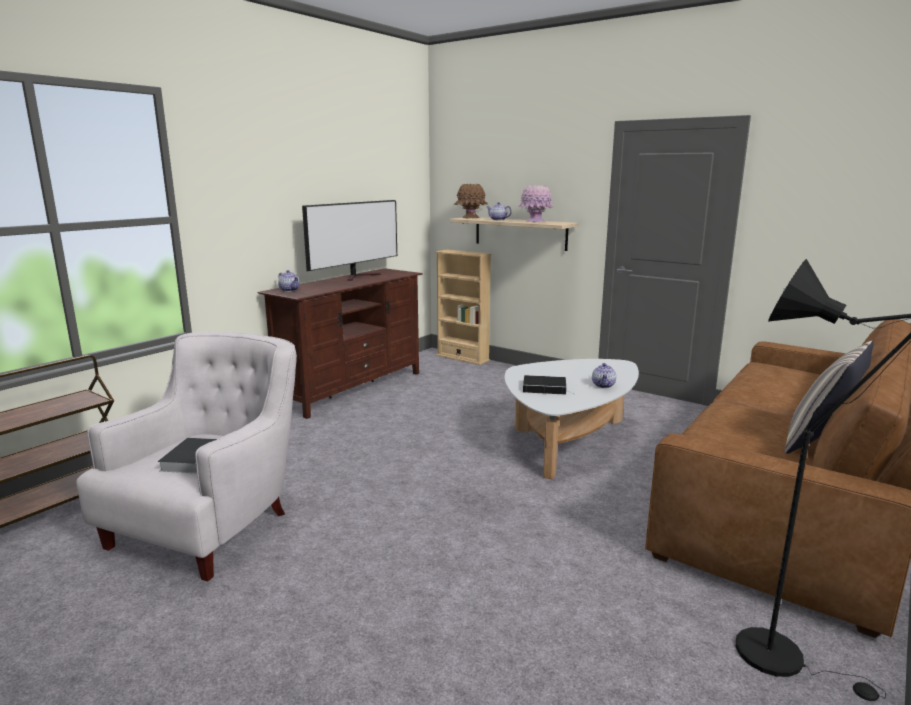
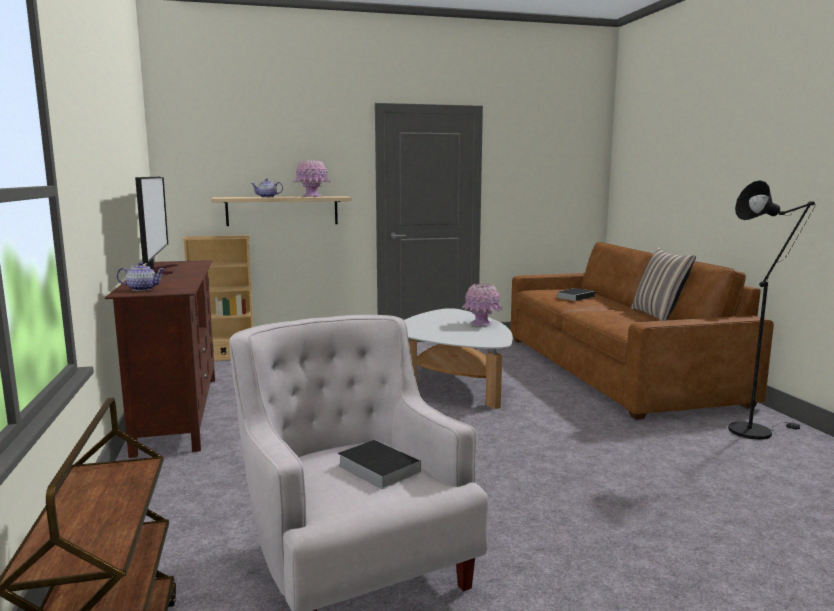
camera: 50 degrees left, 5 degrees down
brown vase [455,184,488,219] -> none
book [523,375,573,395] -> book moved to [557,288,595,301]
teapot [592,363,616,388] -> pink vase [462,283,503,326]

